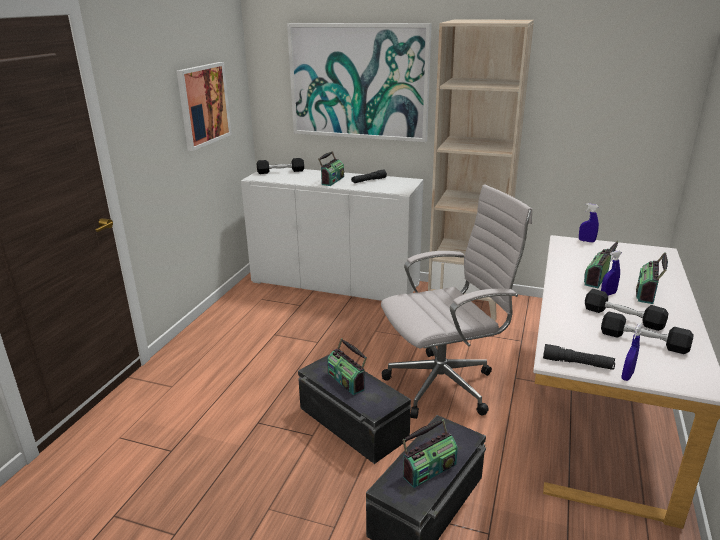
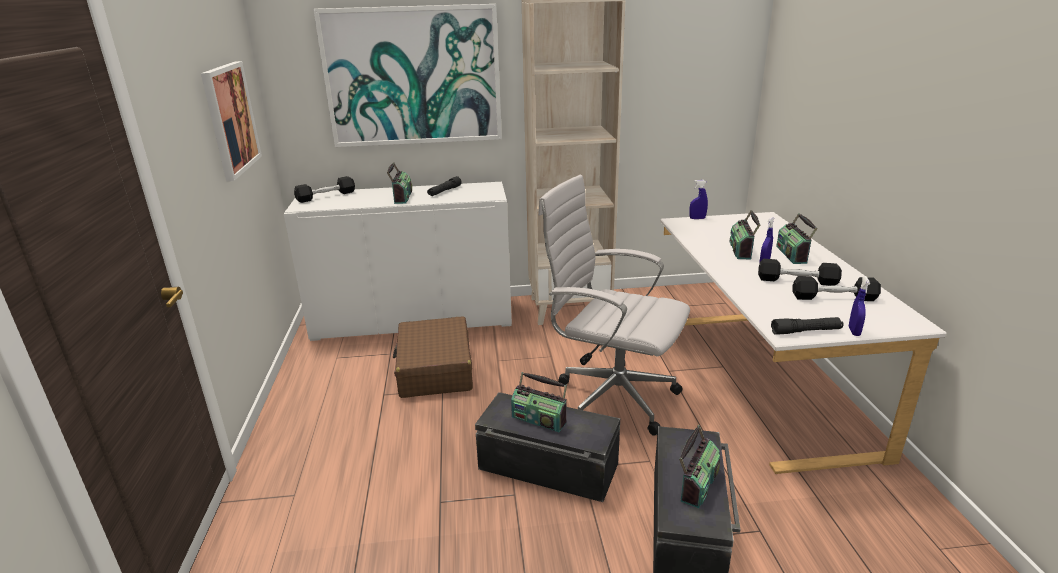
camera: 25 degrees left, 0 degrees up
white office chair [381,184,532,419] -> white office chair turned 105 degrees counterclockwise [538,175,690,436]
none -> brown suitcase [393,316,473,398]

